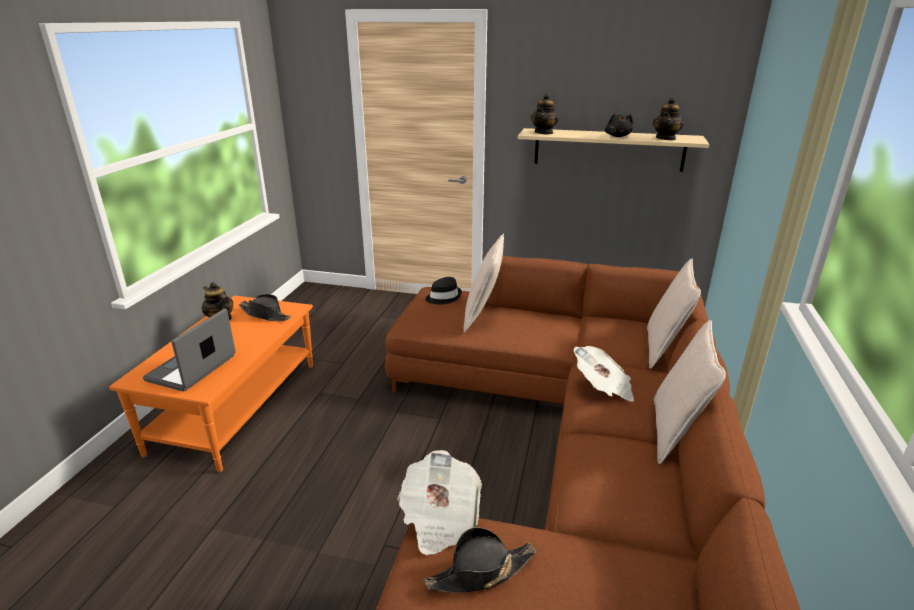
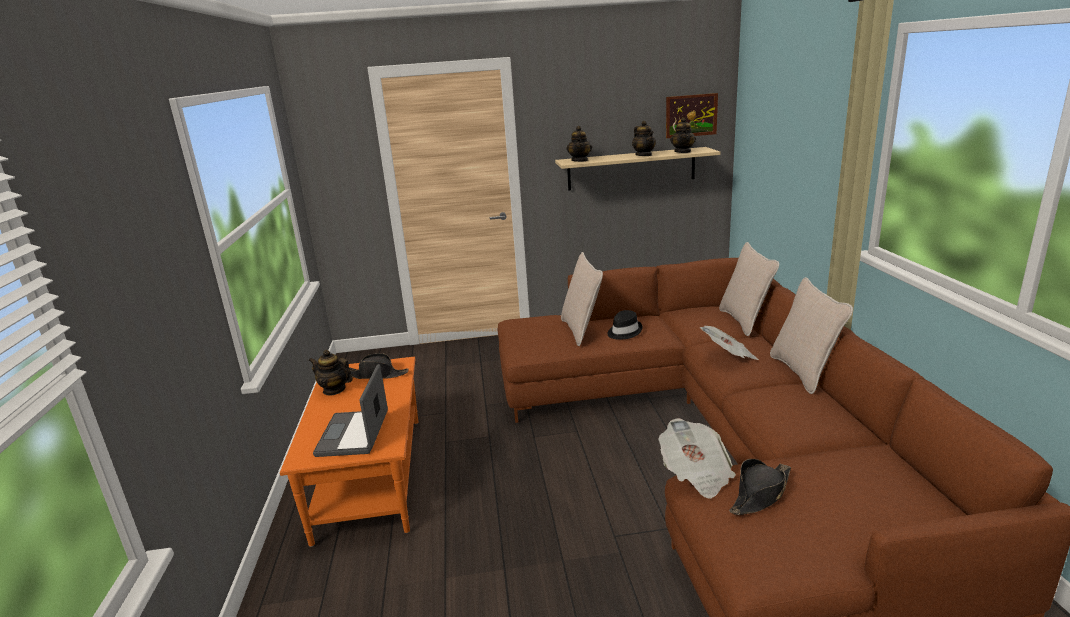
camera: 20 degrees left, 5 degrees down
black hat [425,277,462,305] -> black hat moved to [607,310,643,340]
black plush toy [605,114,633,137] -> teapot [632,121,656,156]
none -> picture [666,93,718,138]

